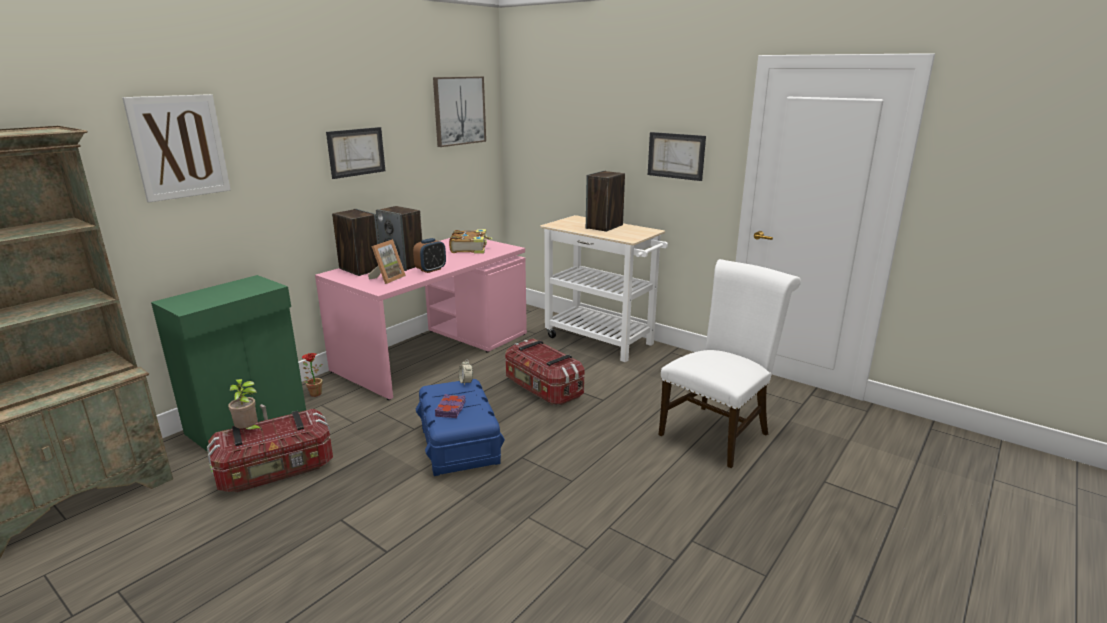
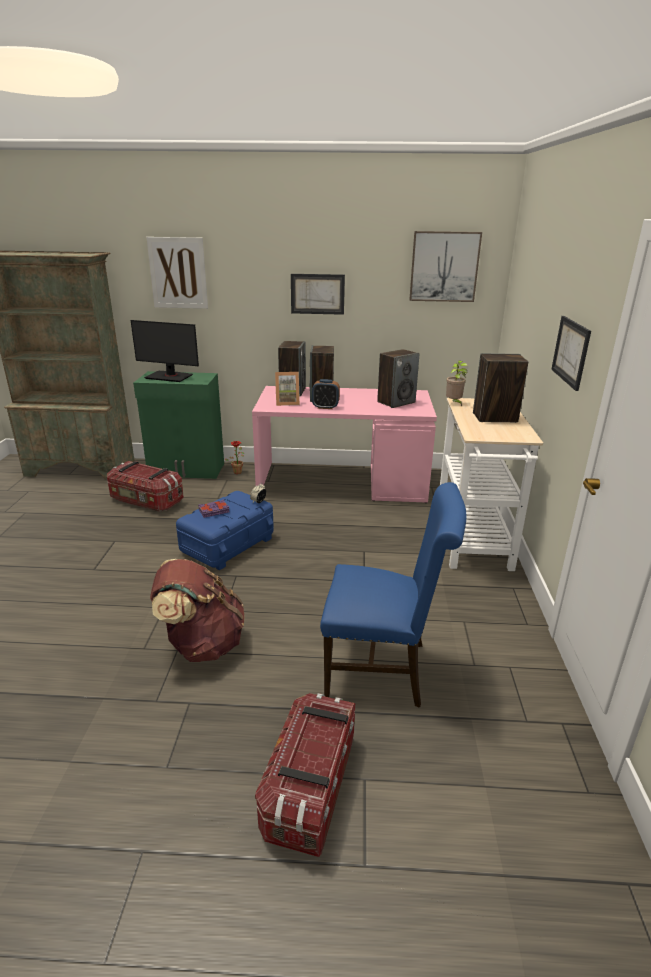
camera: 55 degrees right, 5 degrees up
potted plant [228,379,262,430] -> potted plant moved to [446,360,468,406]
book [449,229,493,254] -> speaker [377,349,420,408]
storage box [505,338,585,405] -> storage box moved to [255,693,355,857]
white chair [659,259,801,468] -> blue chair [320,482,467,708]
none -> monitor [131,320,199,382]
none -> brown backpack [150,559,245,662]

